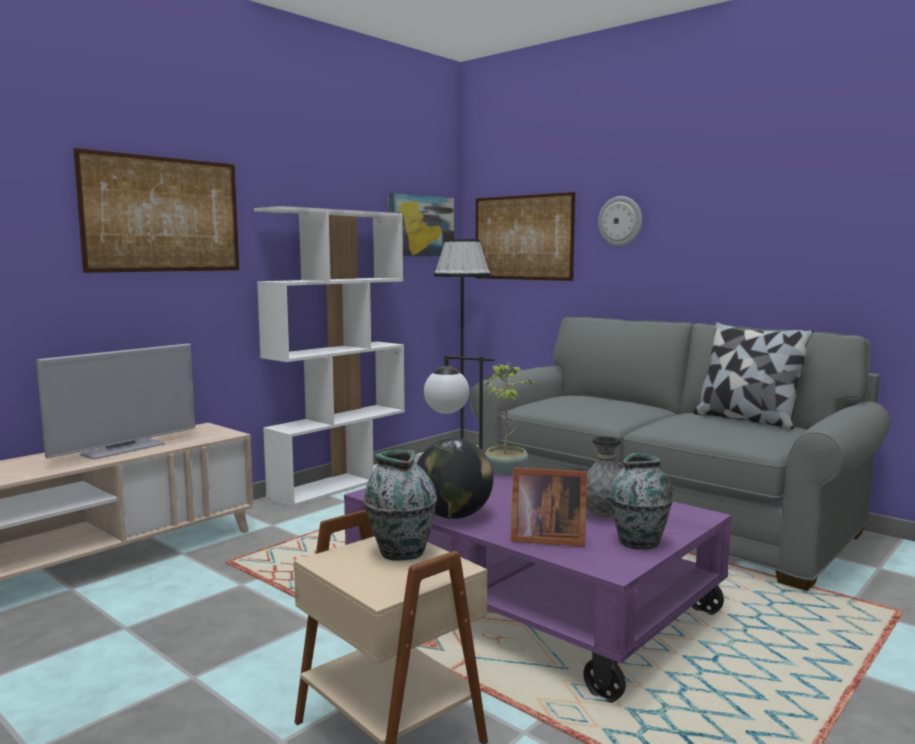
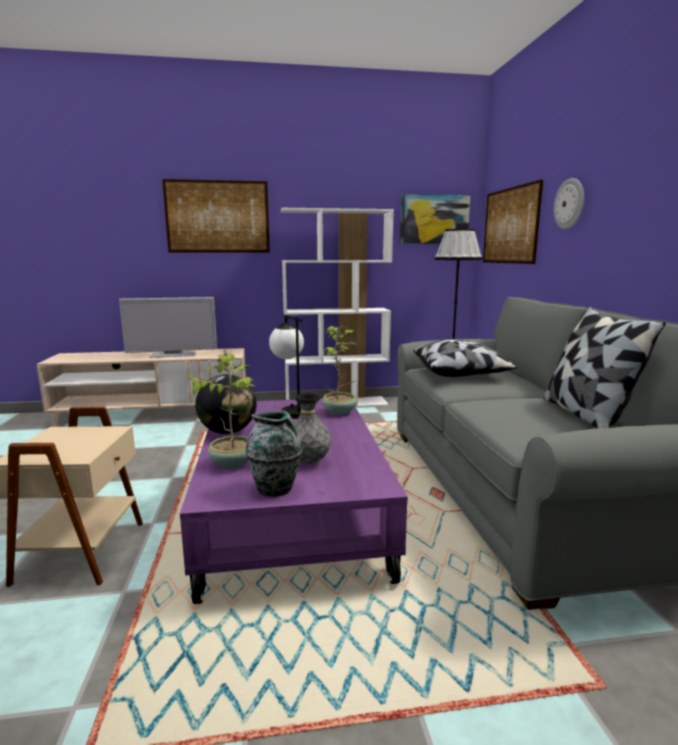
camera: 40 degrees right, 5 degrees up
vase [364,449,437,560] -> none
picture frame [510,467,587,547] -> potted plant [187,350,257,469]
none -> pillow [413,340,517,377]

